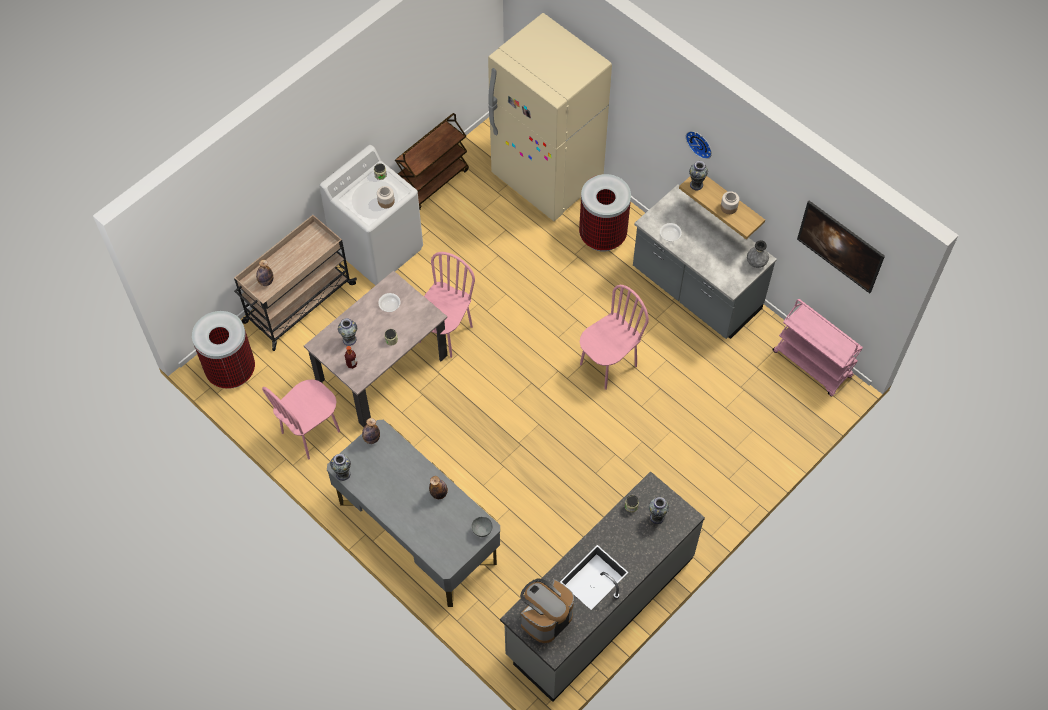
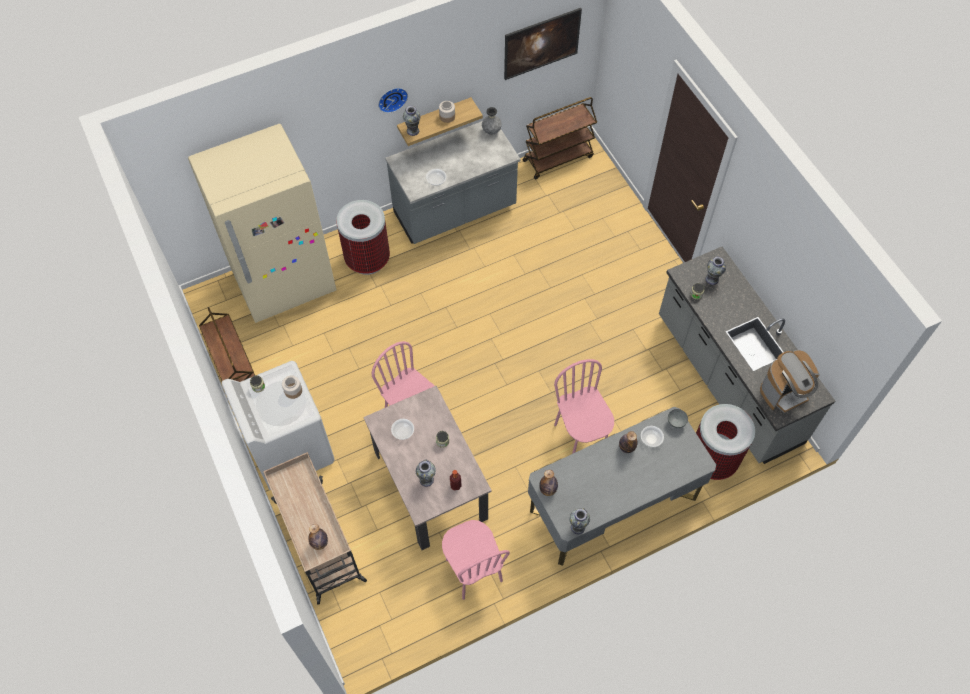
camera: 70 degrees left, 0 degrees up
trash can [192,311,255,388] -> trash can moved to [696,404,755,480]
coffee machine [520,578,574,643] -> coffee machine turned 90 degrees counterclockwise [760,350,820,413]
pink chair [580,285,649,390] -> pink chair moved to [554,359,614,454]
pink cart [773,299,863,396] -> brown cart [523,97,597,179]
none -> bowl [641,426,664,447]

